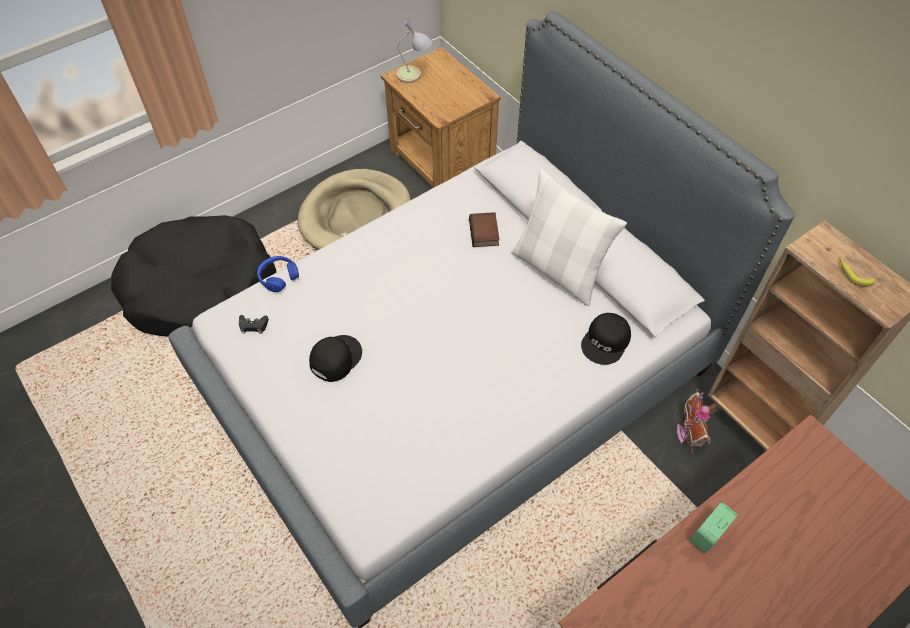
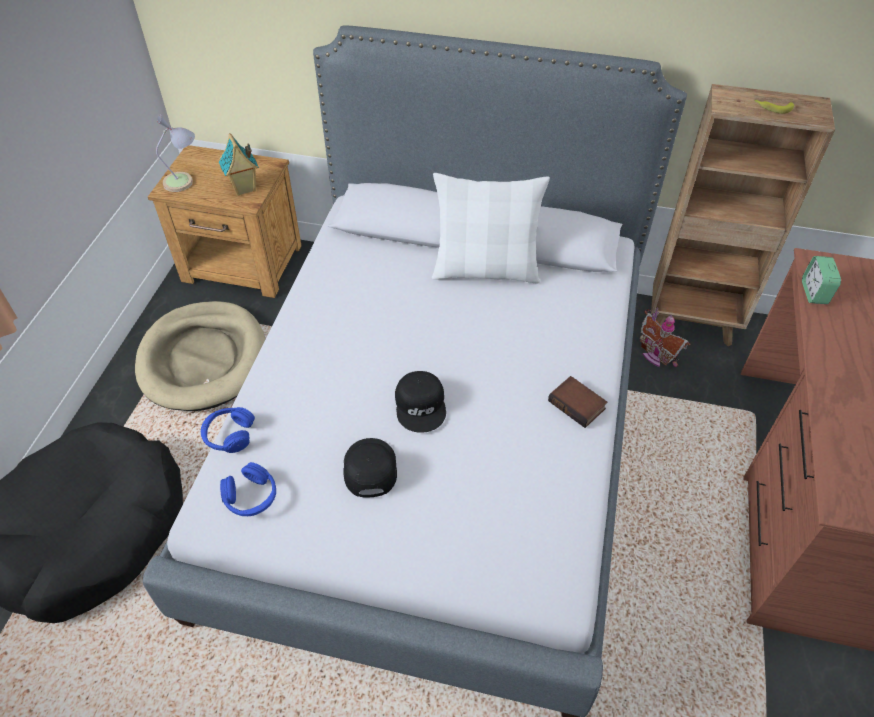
camera: 40 degrees left, 5 degrees down
black game controller [239,315,269,334] -> blue headphones [220,462,276,516]
book [469,212,500,247] -> book moved to [548,376,607,428]
black cap [581,313,631,365] -> black cap moved to [395,371,446,433]
alarm clock [690,501,738,553] -> alarm clock moved to [802,256,841,304]
none -> toy house [219,133,259,196]

